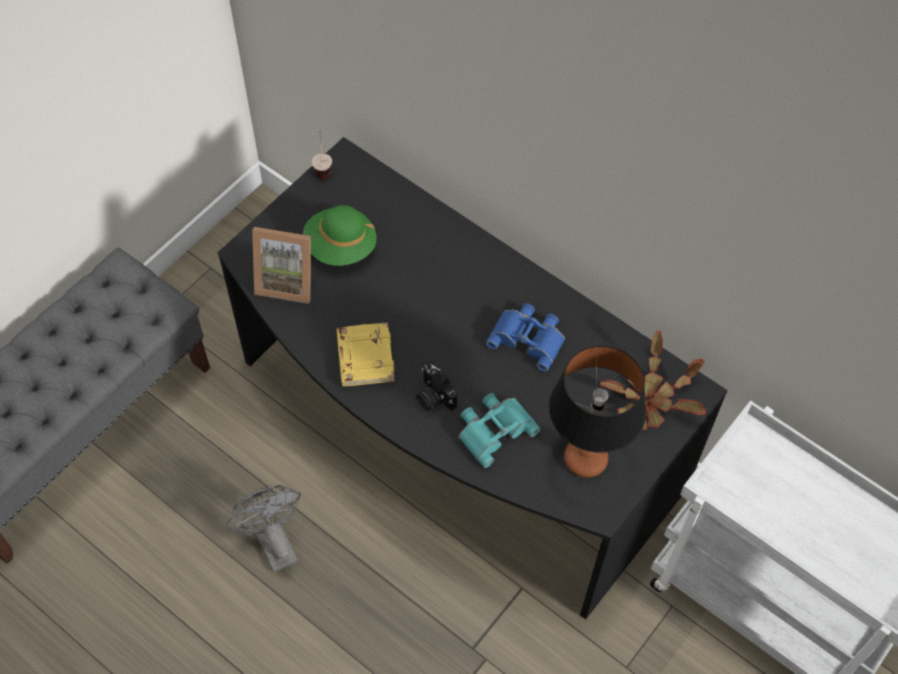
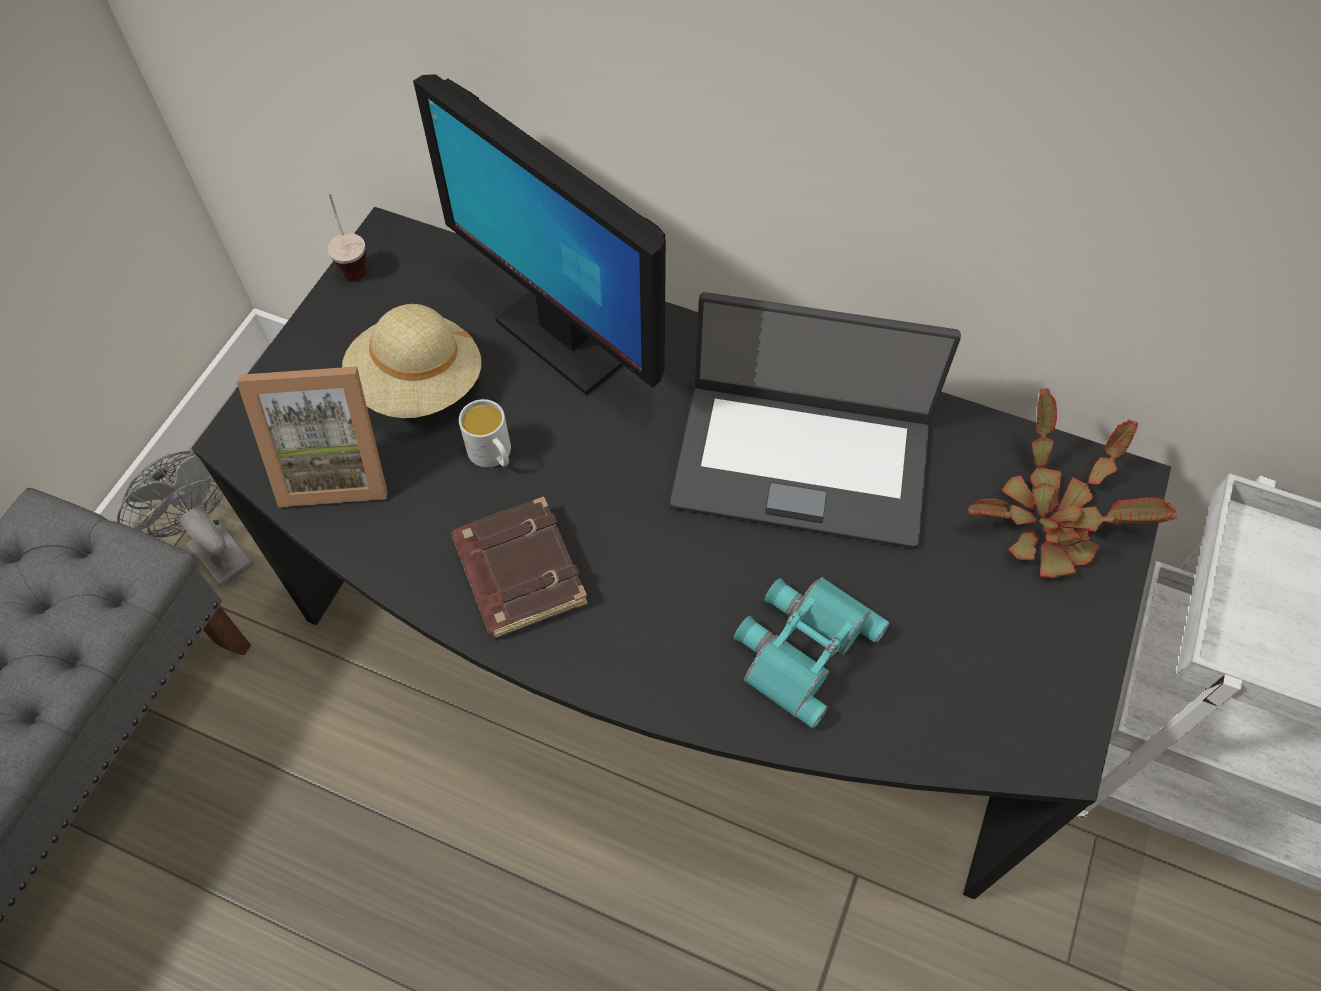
camera: 15 degrees left, 0 degrees up
grey fan [226,485,301,573] -> grey fan moved to [117,451,254,588]
green hat [303,205,377,266] -> beige hat [342,304,481,418]
yellow book [336,322,395,386] -> brown book [451,496,588,639]
camera [416,363,457,411] -> none
blue binoculars [486,303,565,372] -> laptop [670,292,961,548]
table lamp [549,345,646,478] -> none
none -> monitor [413,74,666,395]
none -> white mug [459,399,511,467]

